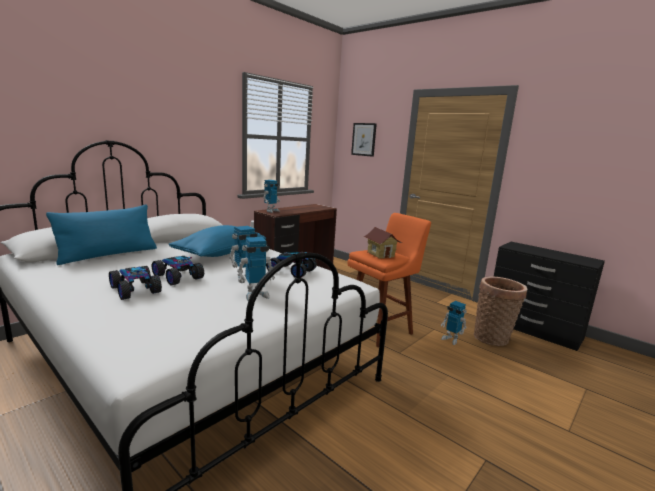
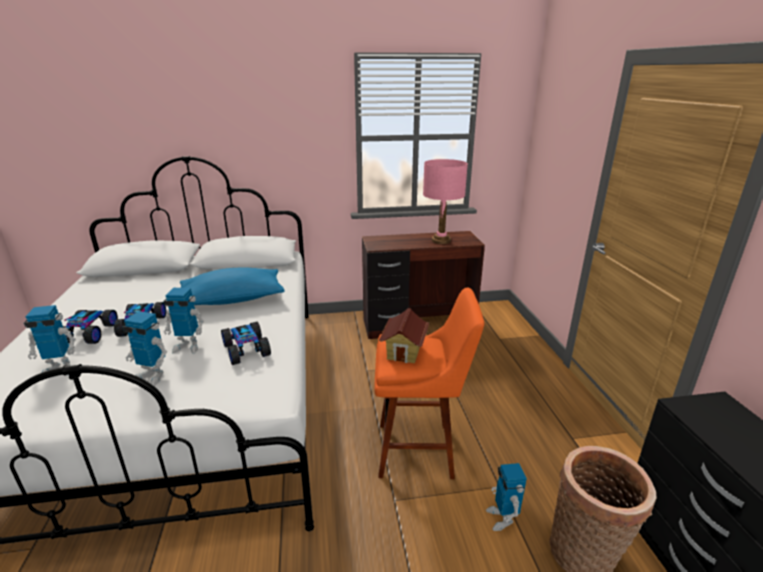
camera: 40 degrees right, 10 degrees up
blue pillow [46,204,157,265] -> none
toy robot [263,180,280,213] -> toy robot moved to [24,305,76,376]
picture [351,123,377,157] -> none
none -> pink table lamp [423,159,468,244]

